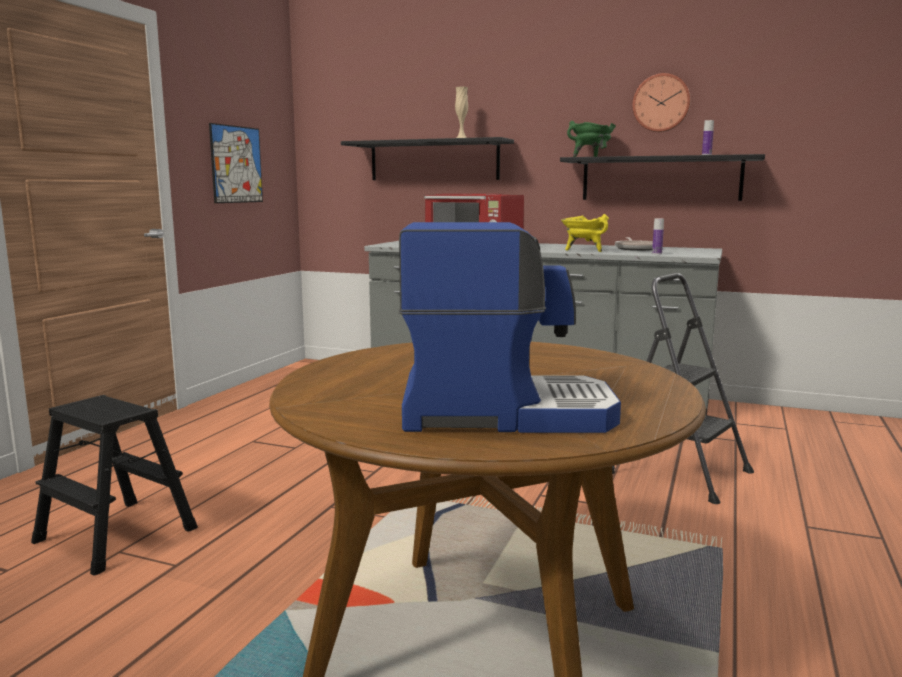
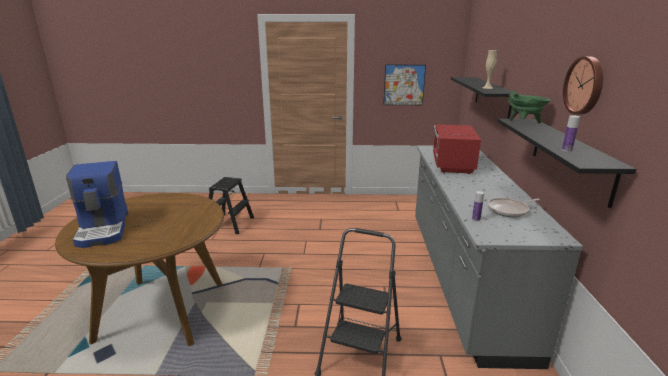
camera: 70 degrees right, 10 degrees up
yellow cooking pot [561,214,609,252] -> none

